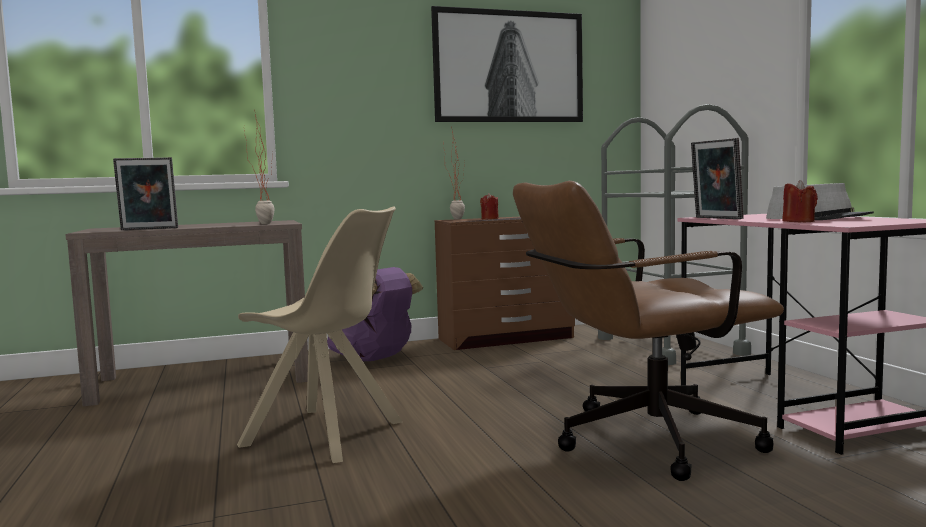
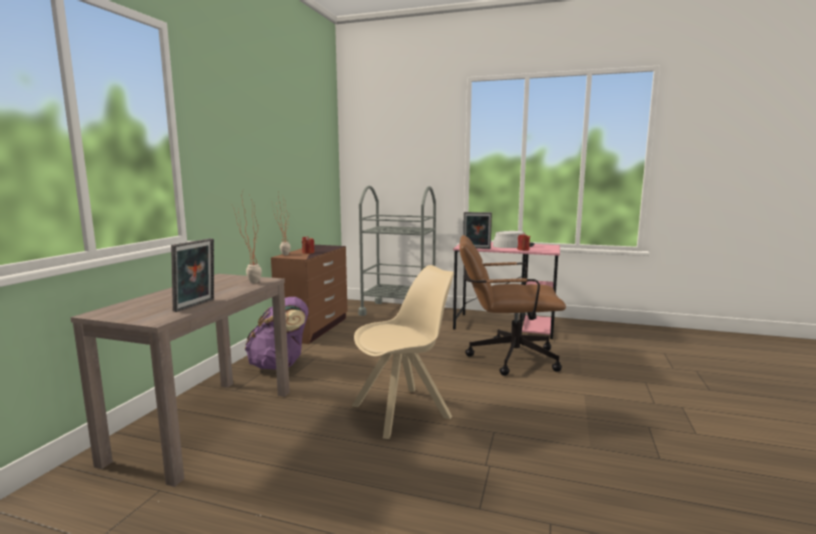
camera: 55 degrees left, 5 degrees up
picture [431,6,583,122] -> none
brown office chair [513,181,784,481] -> brown office chair turned 75 degrees clockwise [459,235,566,376]

